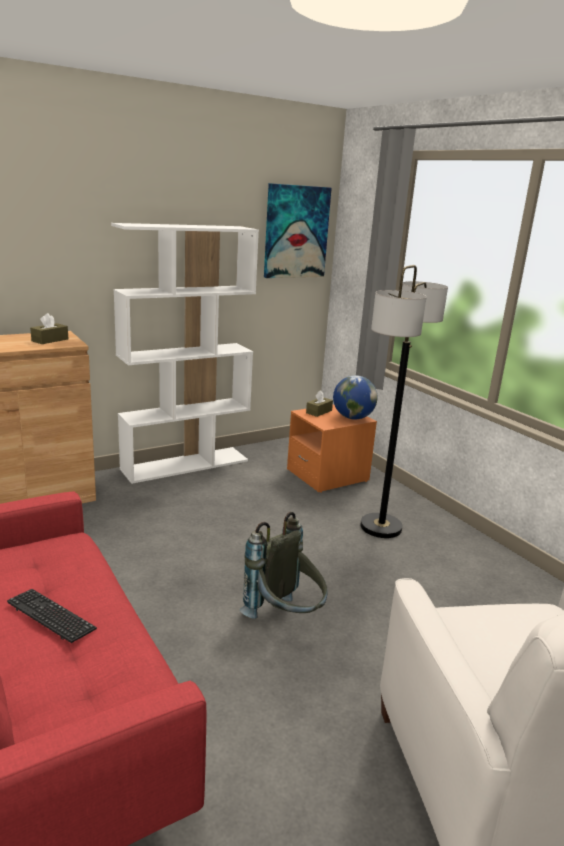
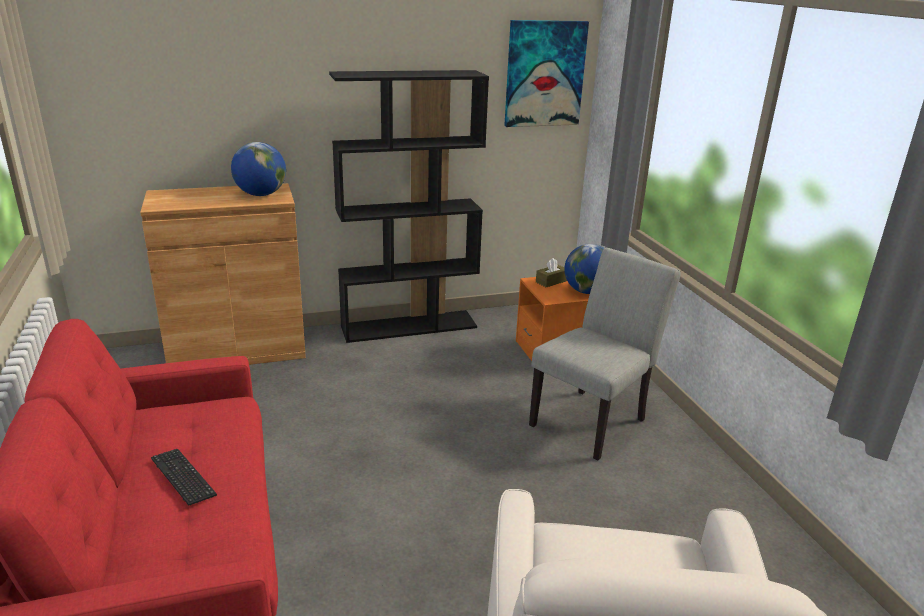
camera: 15 degrees right, 5 degrees up
brown tissue box [30,313,68,344] -> globe [231,142,286,196]
white bookcase [111,223,259,484] -> black bookcase [329,70,489,343]
grey backpack [240,512,328,619] -> none
floor lamp [360,265,448,538] -> grey chair [529,248,681,461]

